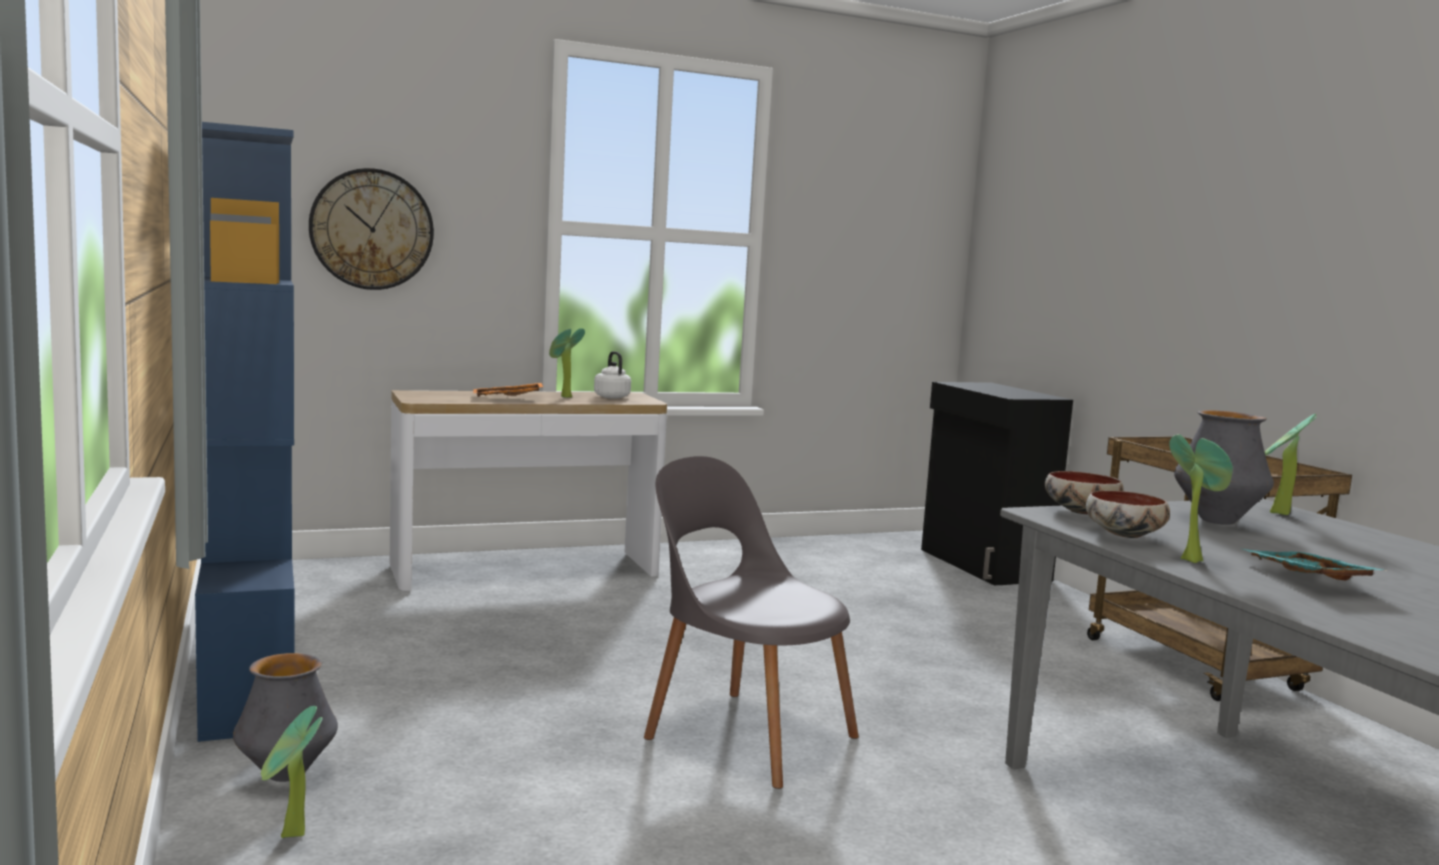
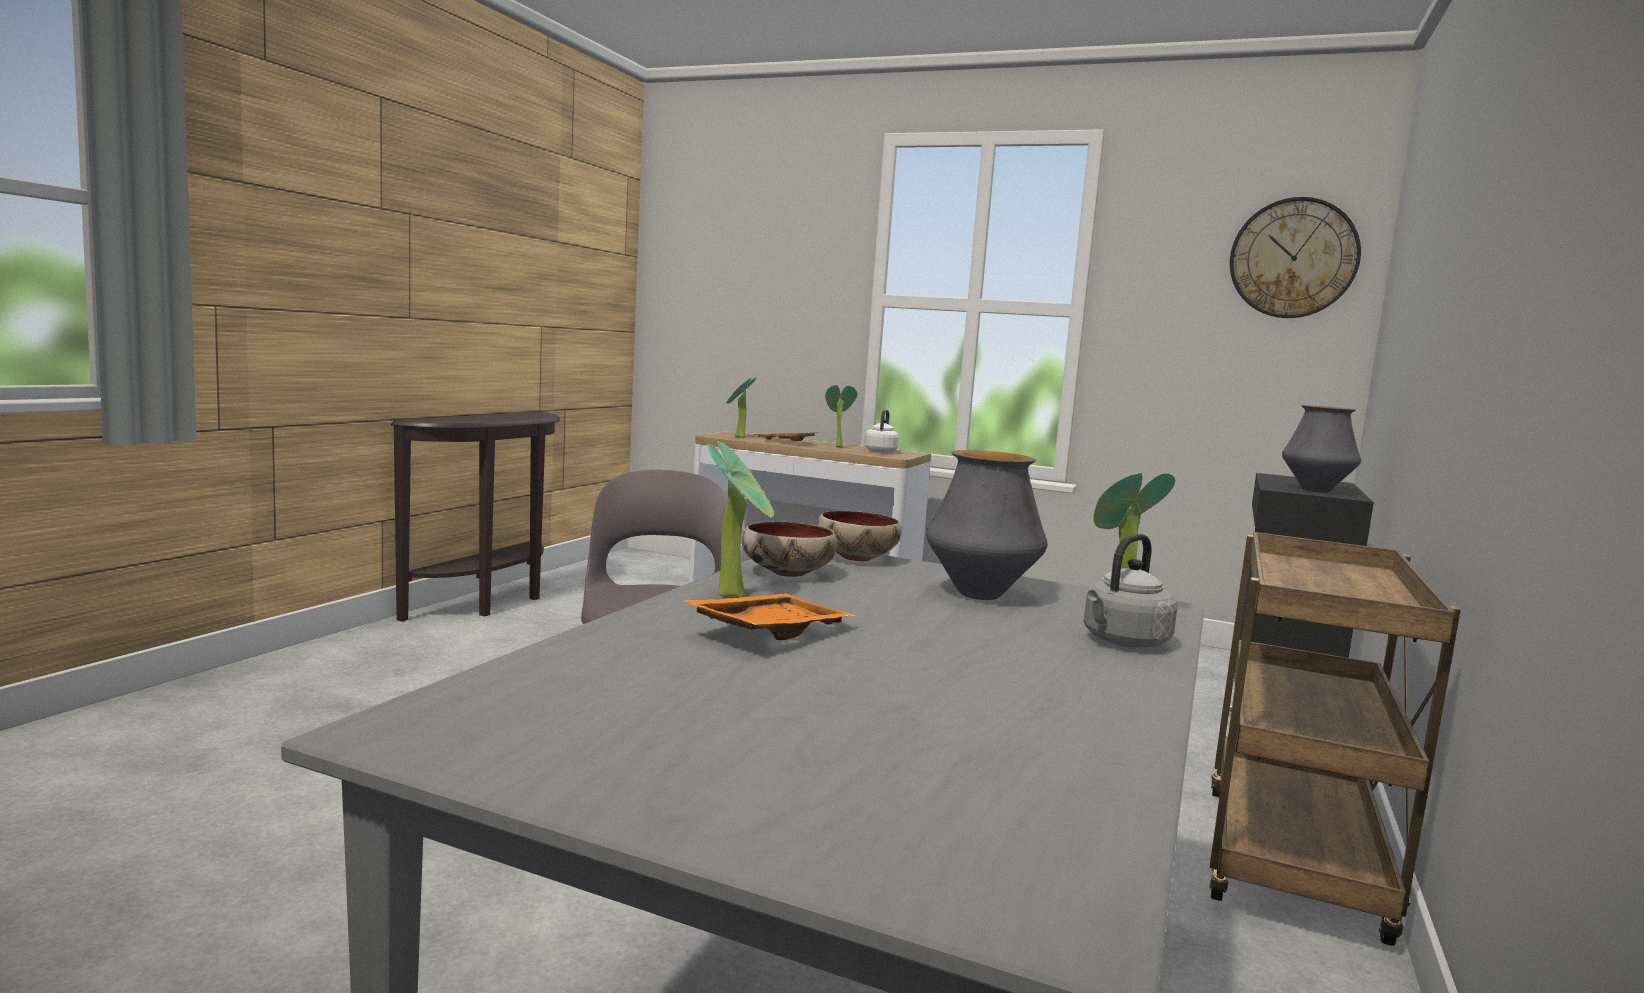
camera: 45 degrees right, 0 degrees up
blue bookcase [195,122,295,742] -> brown console table [391,411,560,622]
vase [233,653,338,782] -> vase moved to [1282,405,1361,493]
potted plant [261,706,323,838] -> potted plant moved to [726,377,756,438]
wall clock [309,168,434,290] -> wall clock moved to [1230,197,1361,318]
turquoise tray [1243,549,1388,580] -> orange tray [681,593,856,640]
none -> grey kettle [1084,534,1177,648]

